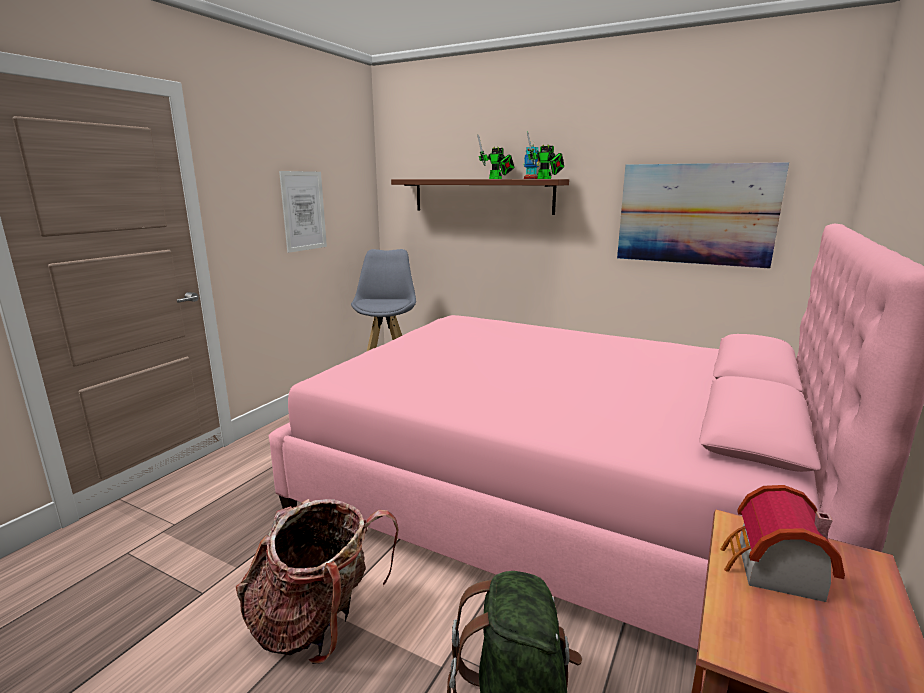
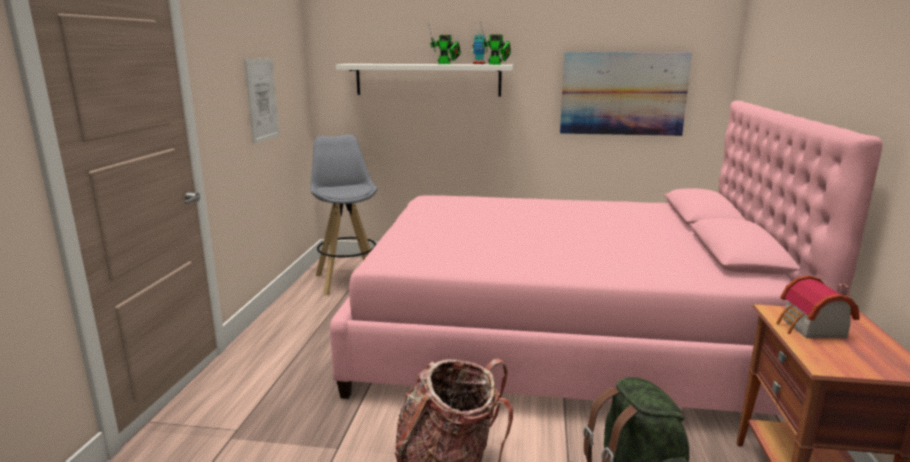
camera: 20 degrees left, 0 degrees up
brown shelf [391,179,569,215] -> white shelf [336,64,513,96]

